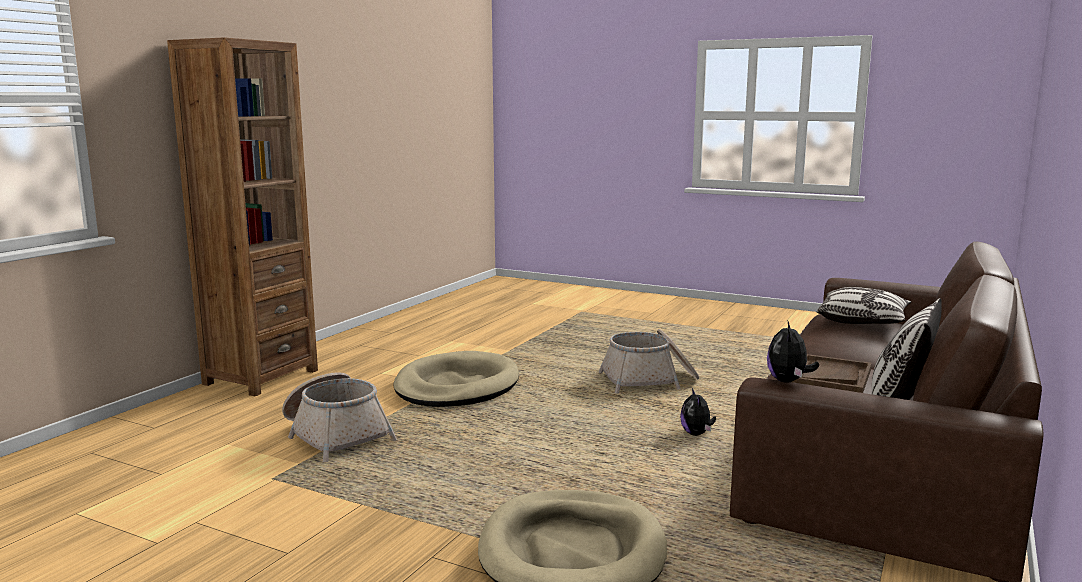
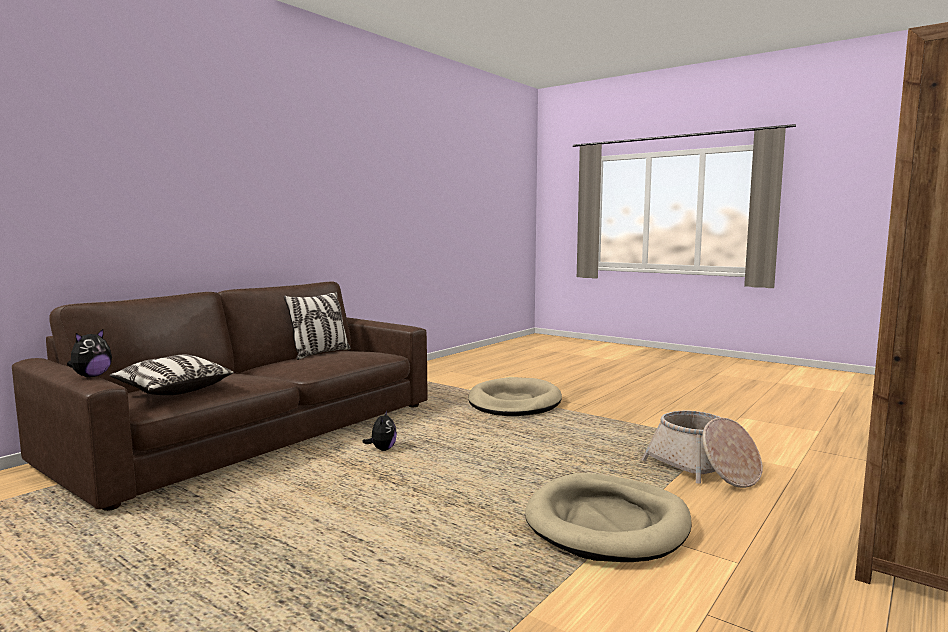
camera: 170 degrees left, 5 degrees down
basket [599,329,699,394] -> none
plush toy [767,321,819,383] -> plush toy moved to [67,329,112,377]
brown tray [792,354,872,393] -> none

